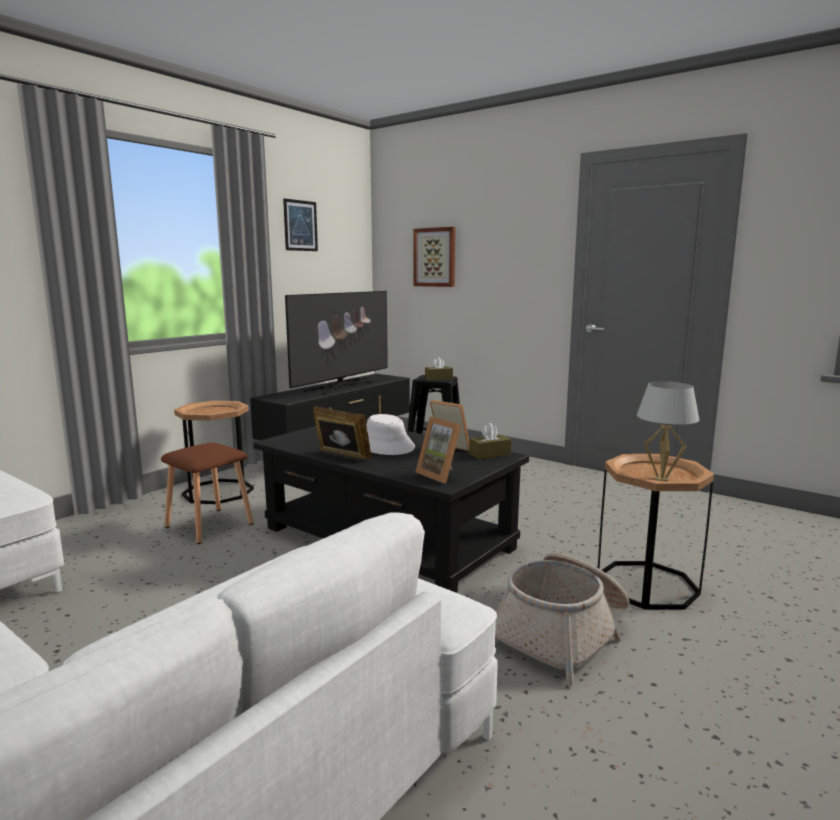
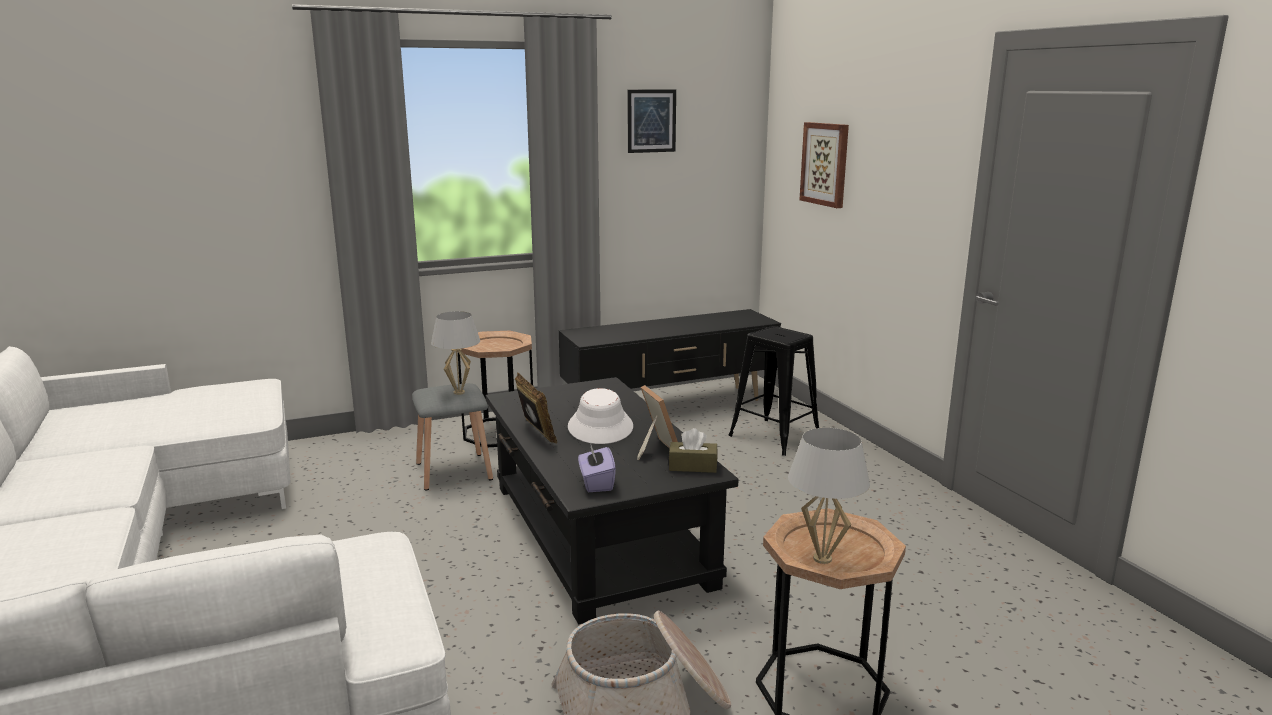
camera: 30 degrees right, 5 degrees up
brown stool [161,442,254,544] -> grey stool [412,383,493,491]
television [285,291,388,395] -> none
picture frame [416,416,461,483] -> purple tissue box [578,443,616,492]
brown tissue box [425,357,453,380] -> none
none -> white table lamp [431,311,480,395]

